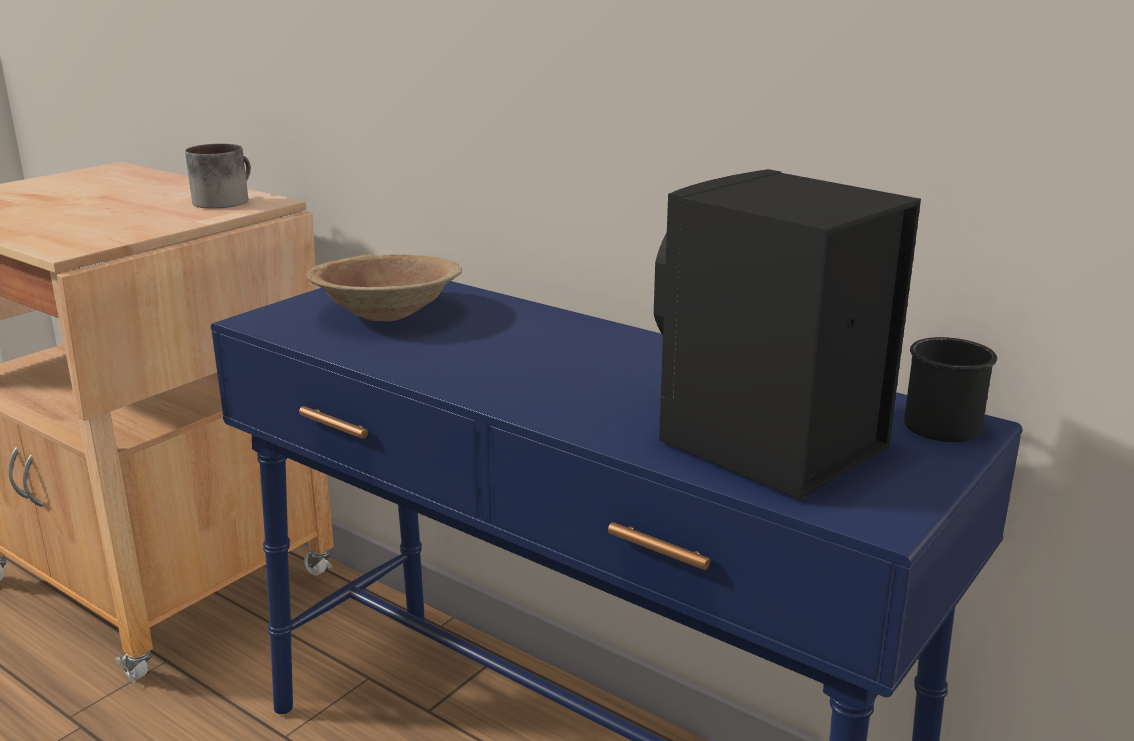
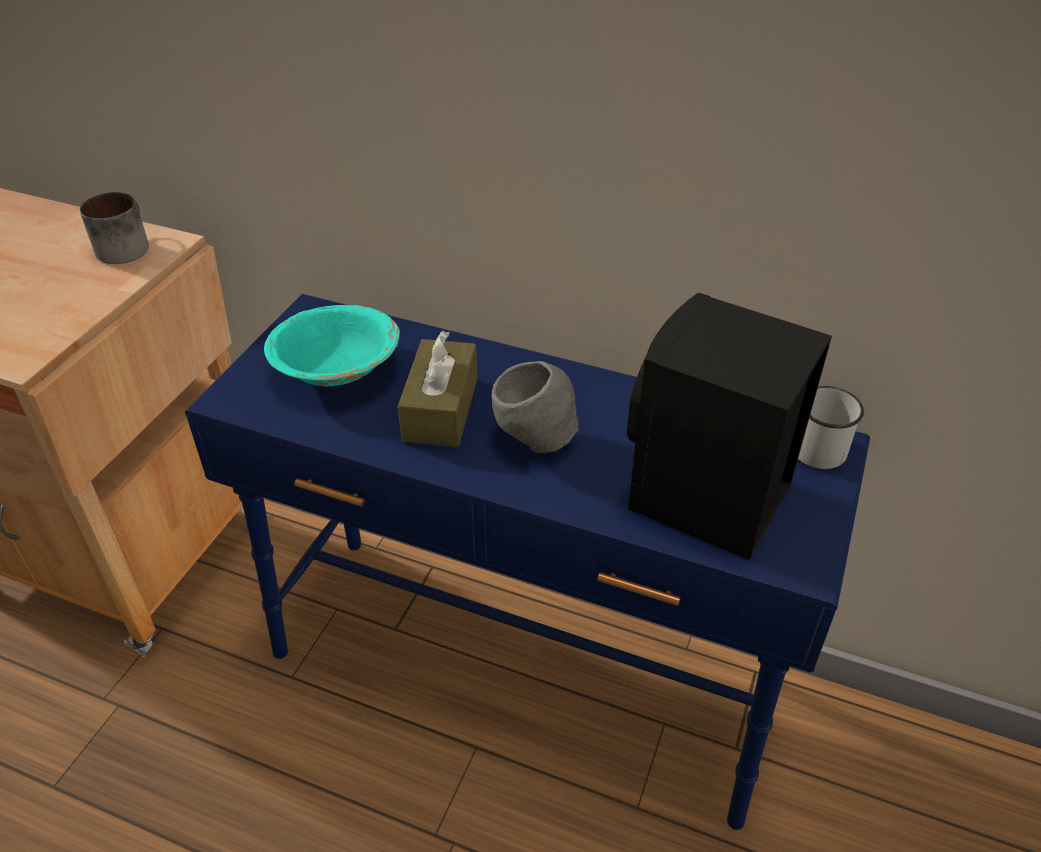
camera: 15 degrees left, 20 degrees up
brown bowl [306,254,462,322] -> turquoise bowl [264,305,400,386]
black mug [904,337,997,442] -> white mug [798,386,864,469]
none -> brown tissue box [398,331,477,447]
none -> grey bowl [491,361,578,453]

